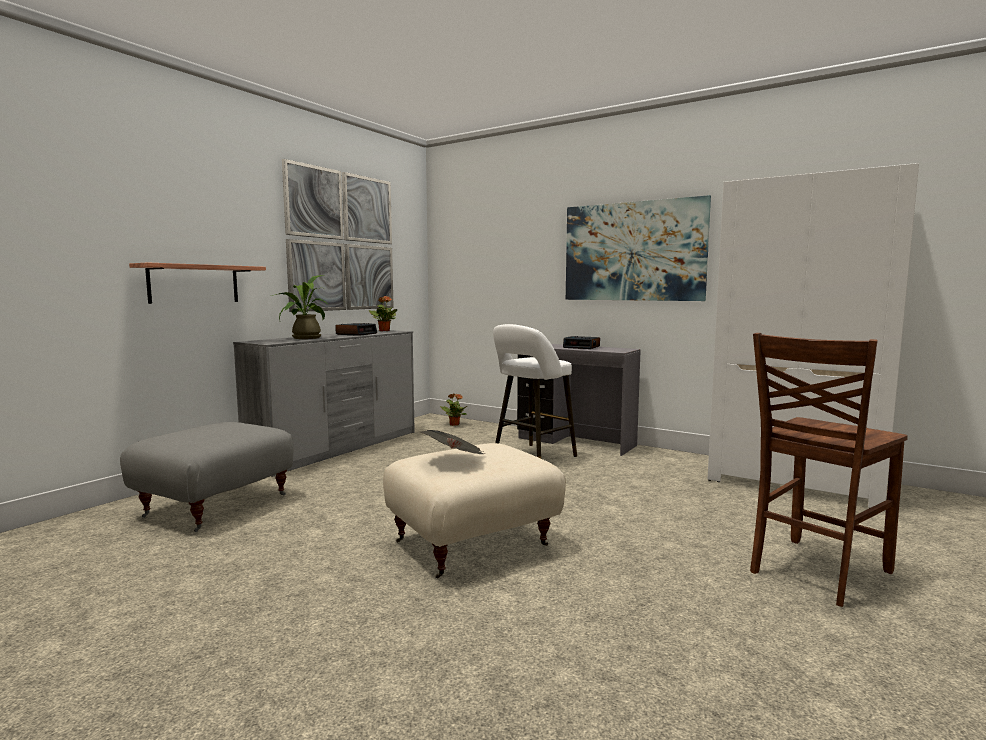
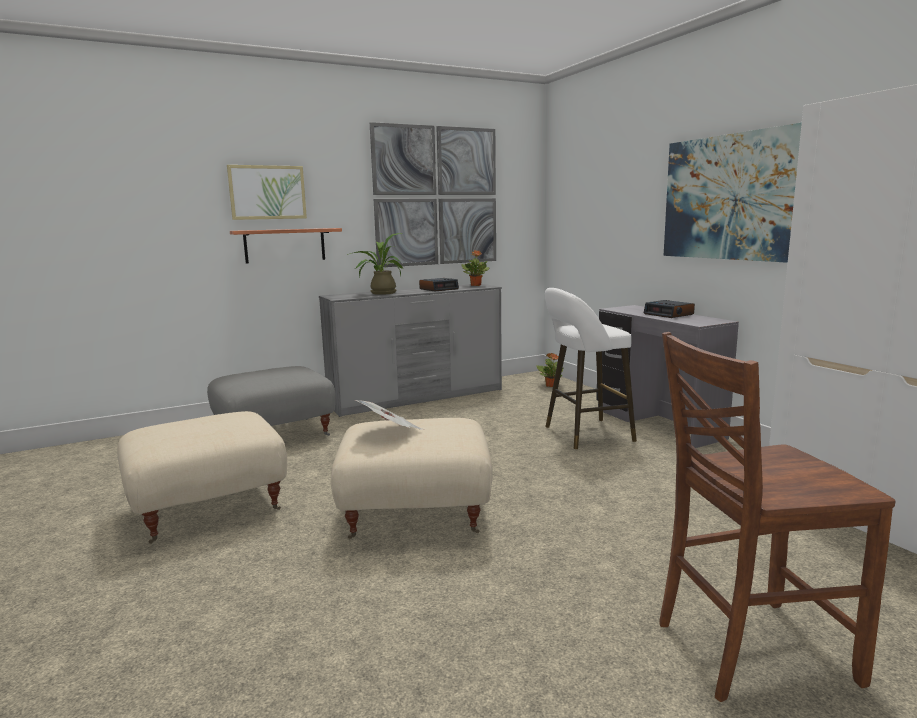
camera: 30 degrees right, 5 degrees up
none -> beige ottoman [117,411,287,544]
none -> picture [227,165,307,220]

